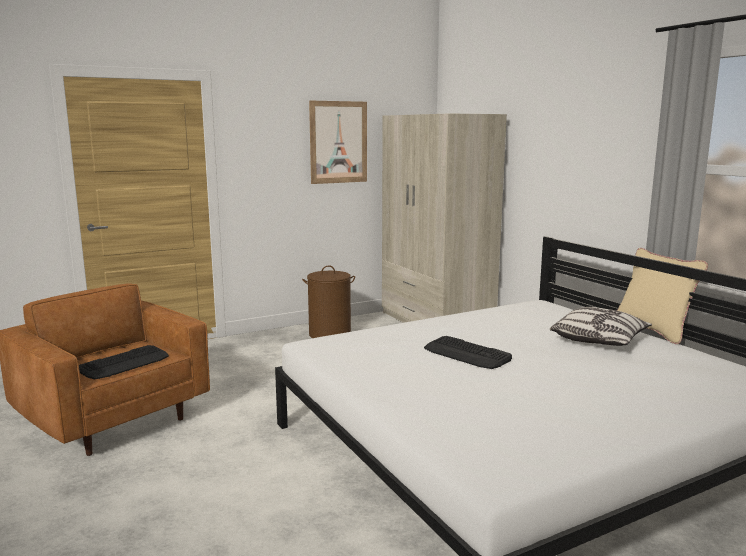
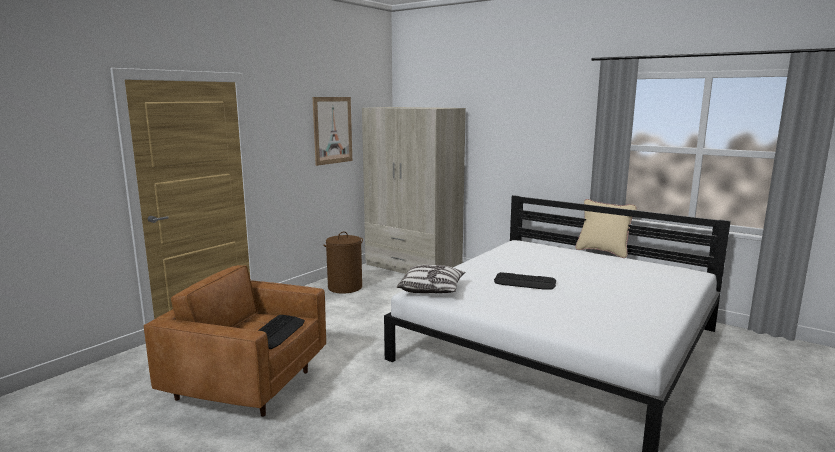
camera: 25 degrees left, 0 degrees up
pillow [550,307,652,346] -> pillow moved to [397,264,466,293]

